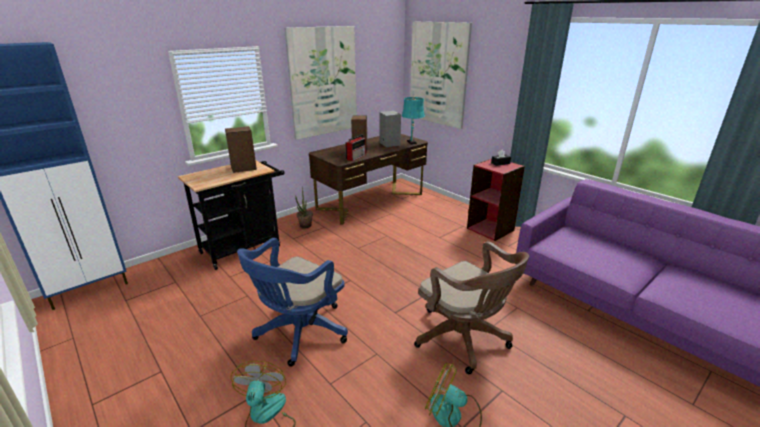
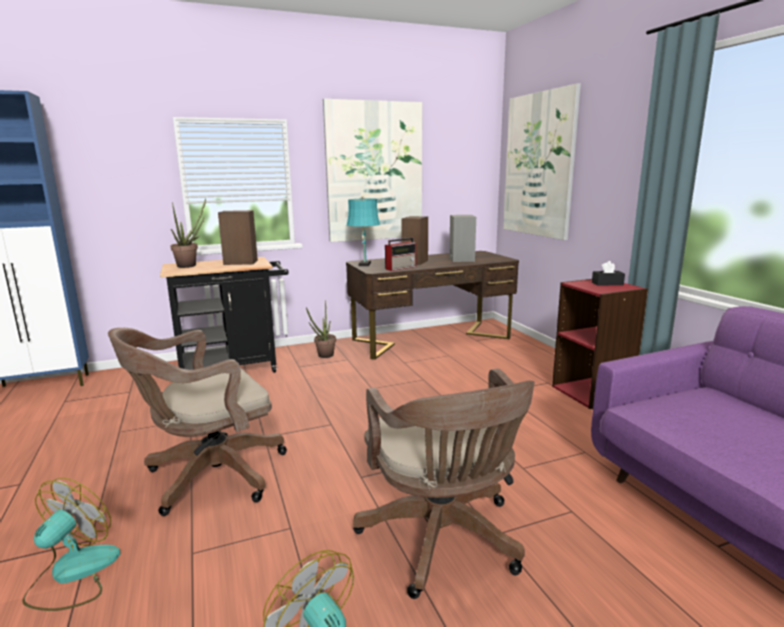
camera: 20 degrees right, 10 degrees down
blue office chair [237,238,348,367] -> brown office chair [108,328,287,516]
turquoise table lamp [402,96,425,145] -> turquoise table lamp moved to [347,196,380,266]
none -> potted plant [170,199,206,268]

